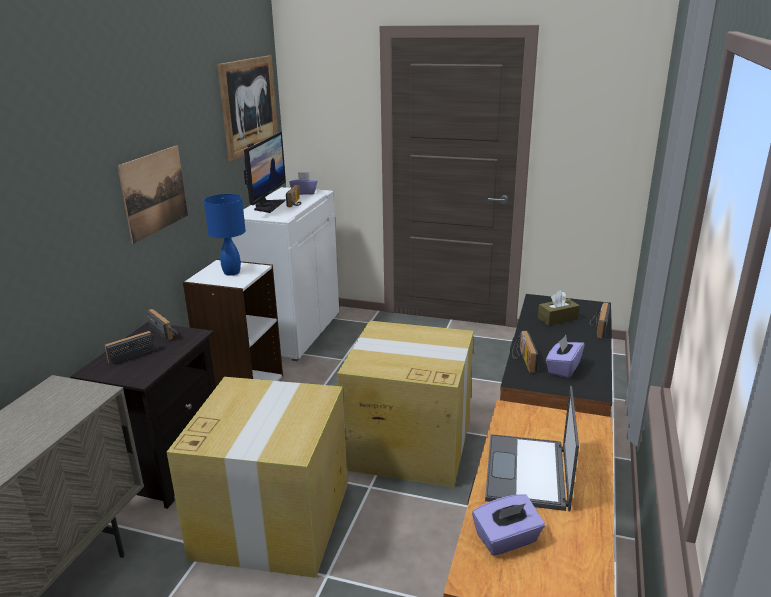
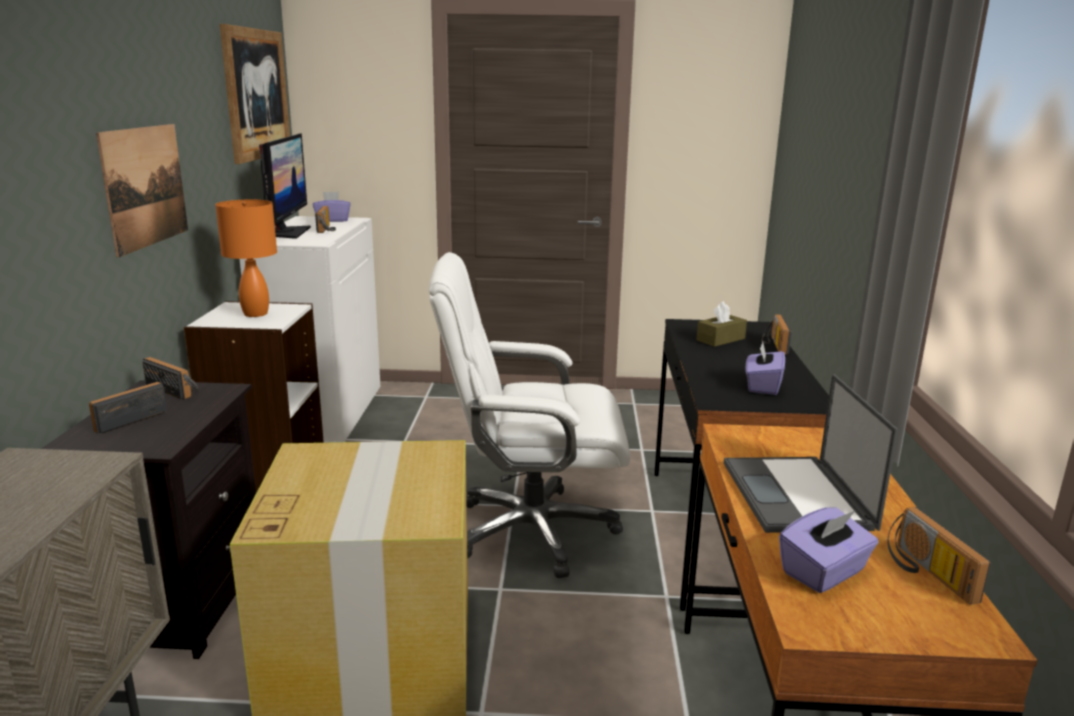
camera: 15 degrees left, 5 degrees down
blue table lamp [204,194,246,276] -> orange table lamp [215,199,277,317]
cardboard box [337,321,473,487] -> white office chair [429,252,630,578]
radio [512,331,538,373] -> radio moved to [888,507,991,605]

